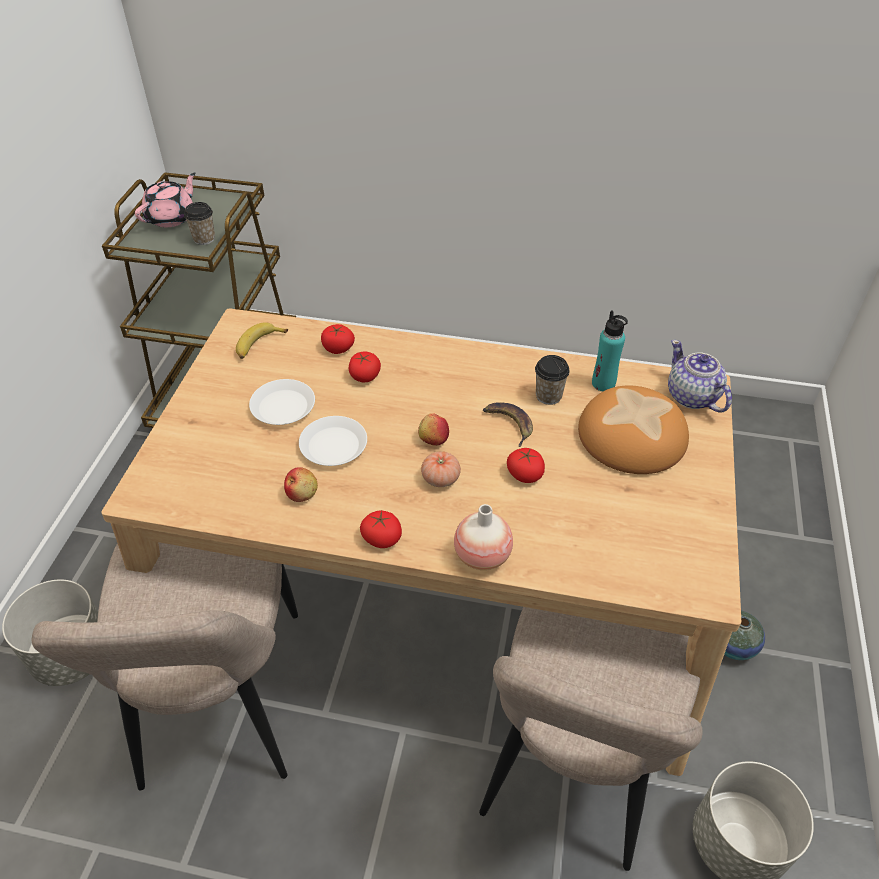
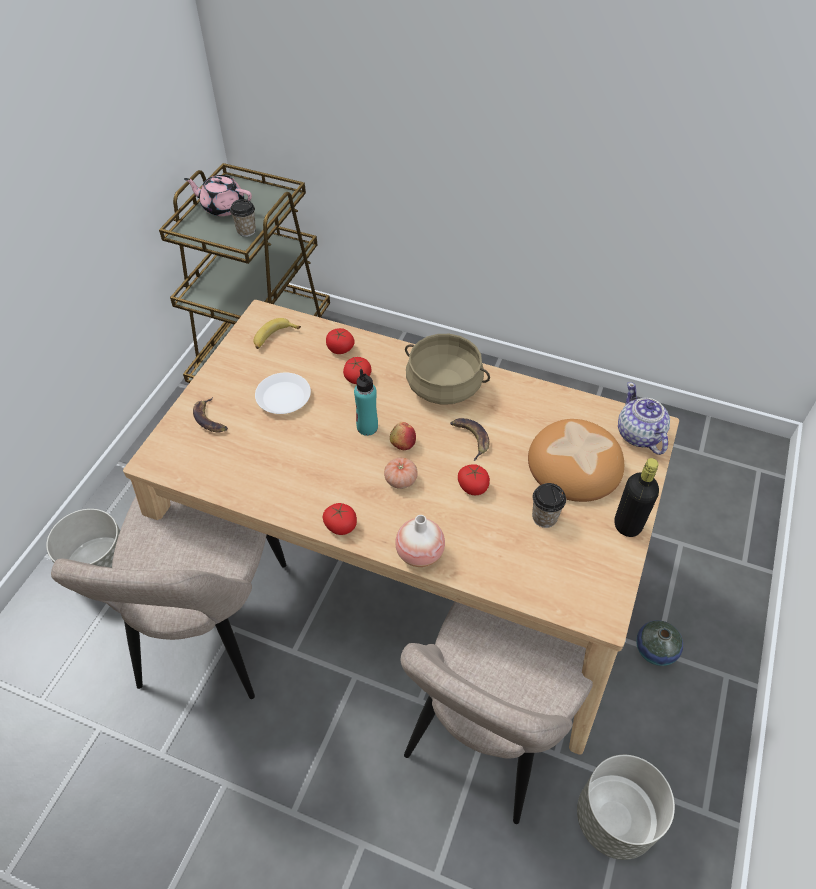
camera: 10 degrees right, 5 degrees up
pink teapot [135,173,196,227] -> pink teapot turned 120 degrees counterclockwise [184,175,252,216]
apple [284,467,318,502] -> none
white plate [299,416,367,466] -> none
cup [535,355,570,405] -> cup moved to [532,483,566,528]
turquoise bottle [592,310,628,391] -> turquoise bottle moved to [354,369,378,436]
none -> banana [193,397,228,432]
none -> beige cooking pot [405,334,490,404]
none -> black bottle [614,458,659,537]

